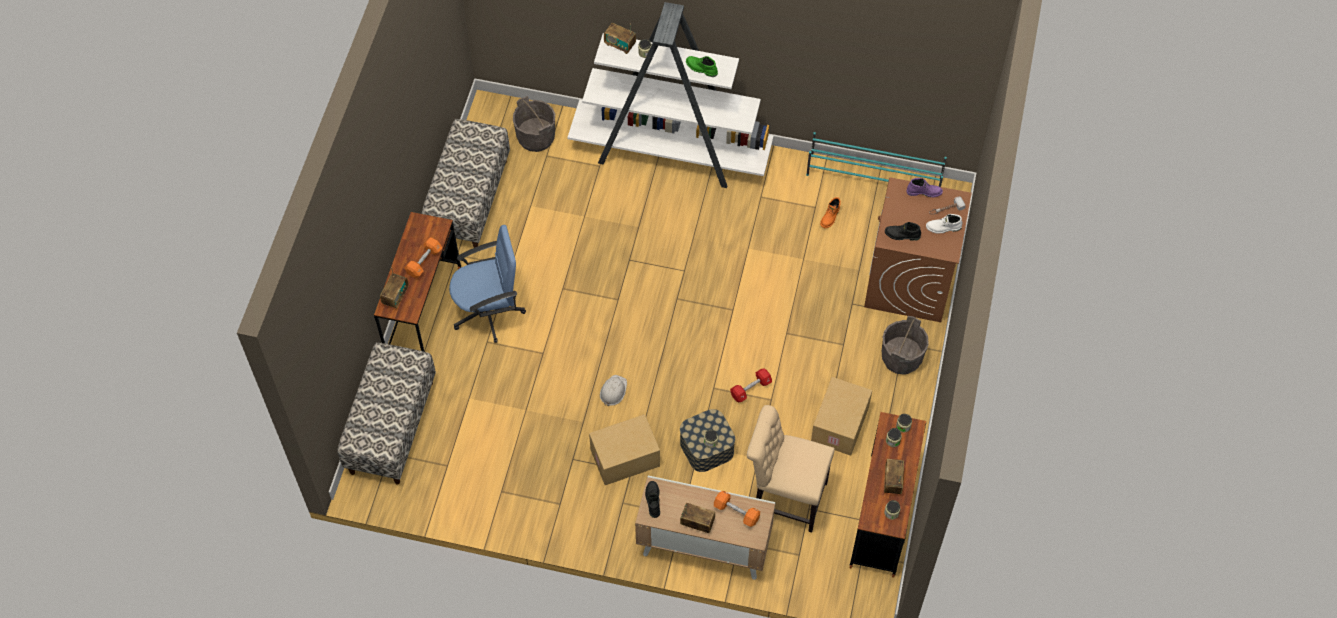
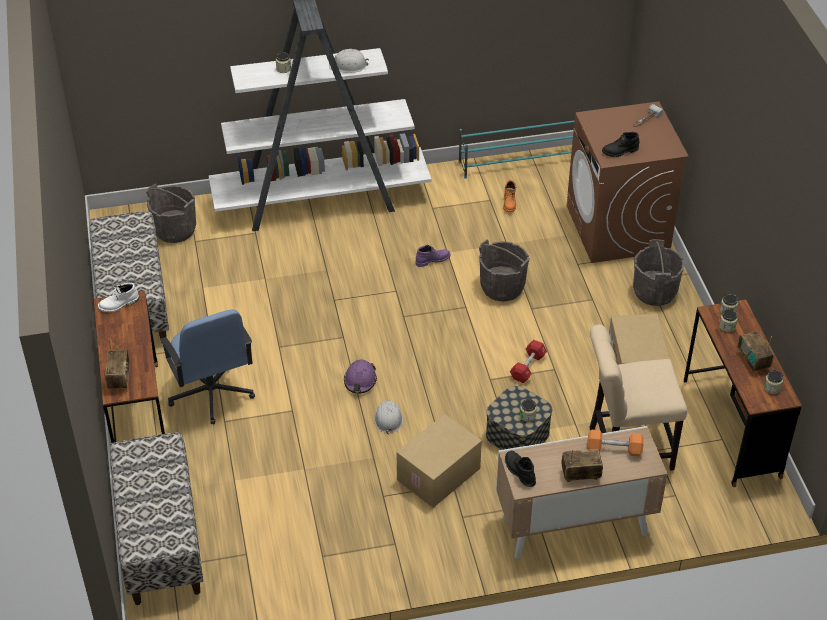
camera: 25 degrees left, 15 degrees down
orange dumbbell [404,237,442,278] -> none
blue office chair [449,225,526,343] -> blue office chair turned 105 degrees clockwise [160,309,255,425]
radio [604,23,636,54] -> none
green boot [686,56,718,77] -> white hard hat [329,49,369,73]
purple boot [906,178,943,198] -> purple boot moved to [415,245,451,267]
white boot [926,214,962,234] -> white boot moved to [98,283,139,312]
none -> purple hard hat [344,360,377,394]
none -> grey bucket [479,239,530,301]

